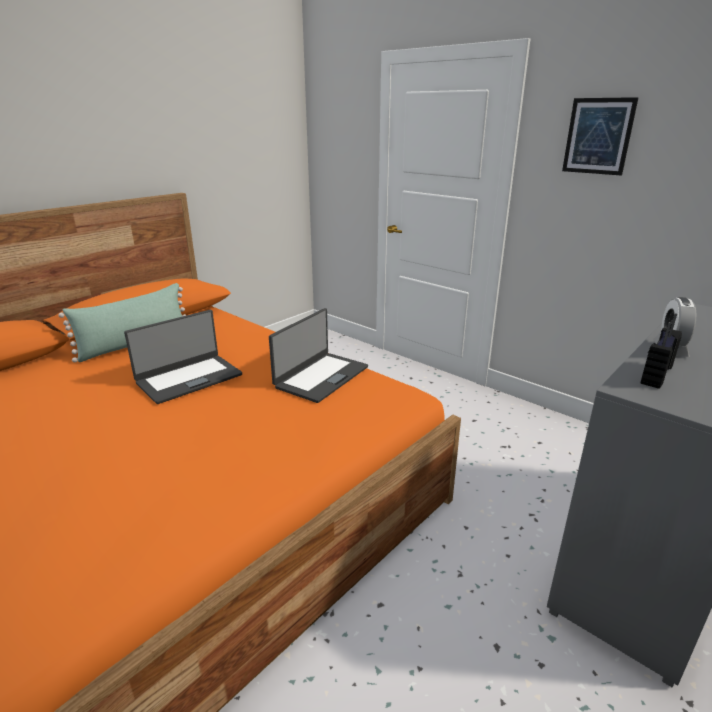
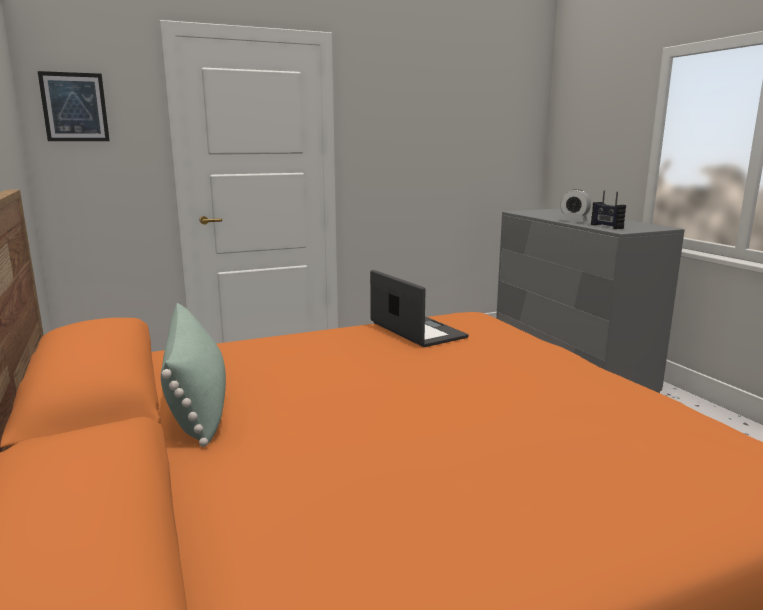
camera: 65 degrees left, 10 degrees down
laptop [124,310,242,404] -> none
picture [562,97,639,176] -> picture moved to [38,71,110,141]

